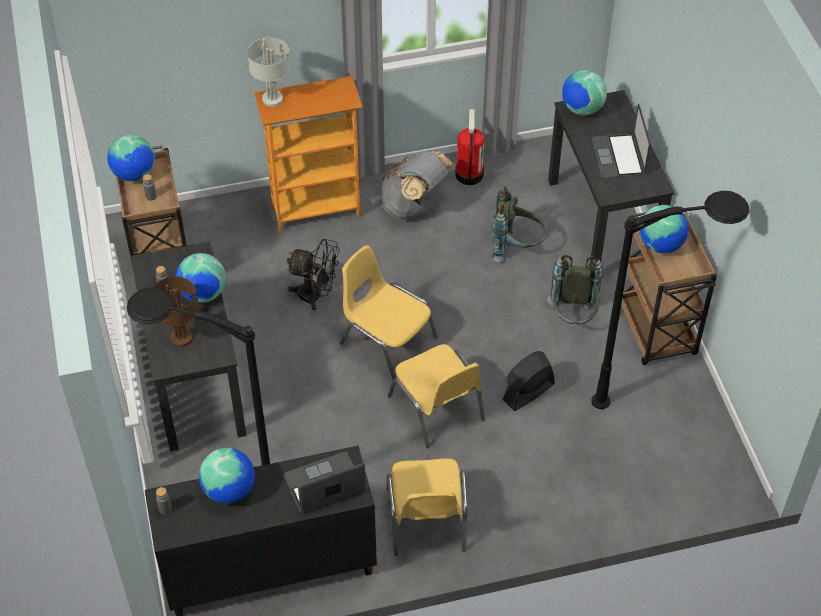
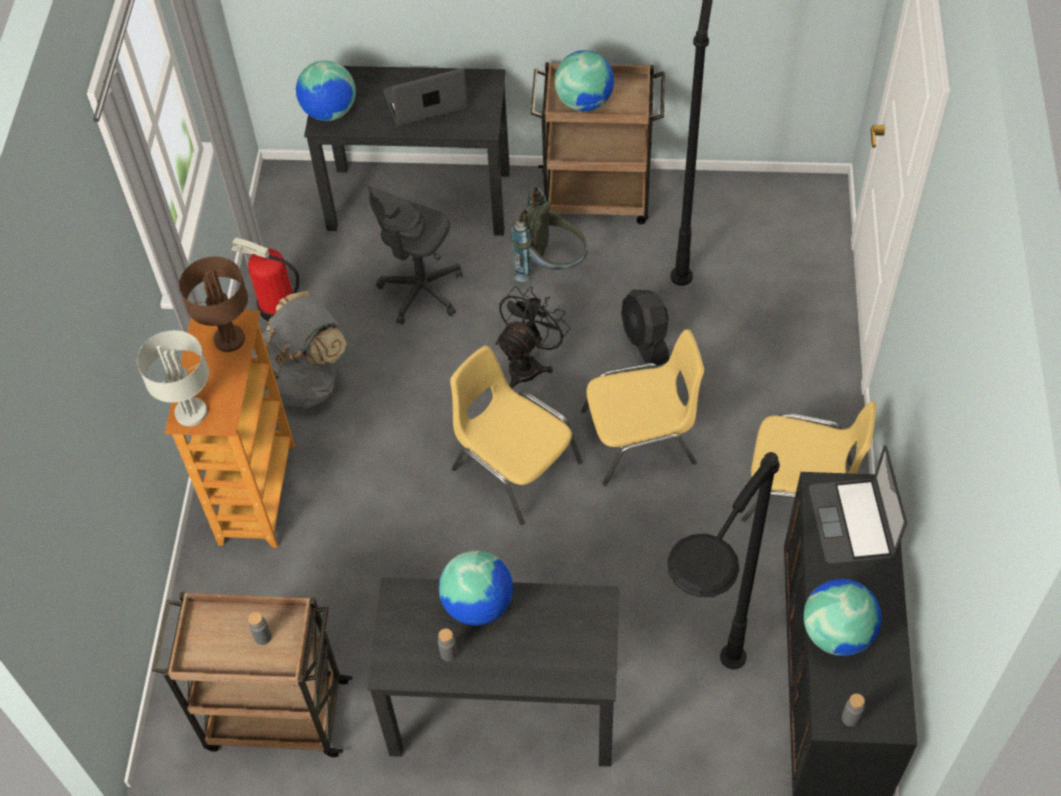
camera: 70 degrees left, 5 degrees up
globe [107,134,155,181] -> none
brown table lamp [153,276,199,347] -> brown table lamp moved to [179,256,248,352]
black fan [287,239,340,311] -> black fan moved to [496,286,570,389]
yellow chair [340,245,438,380] -> yellow chair turned 75 degrees clockwise [450,345,582,525]
grey backpack [491,187,547,262] -> grey office chair [367,185,463,325]
laptop [592,104,651,178] -> laptop turned 150 degrees clockwise [383,68,468,126]

